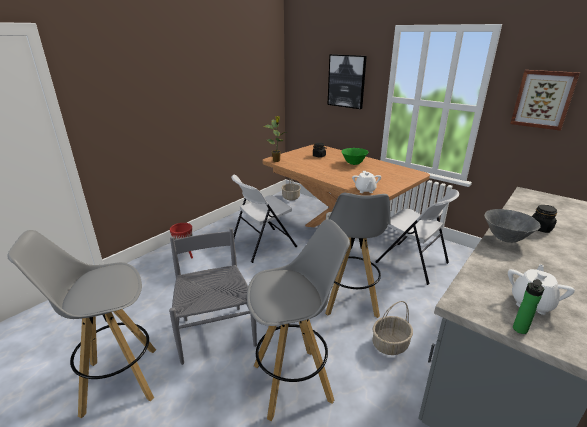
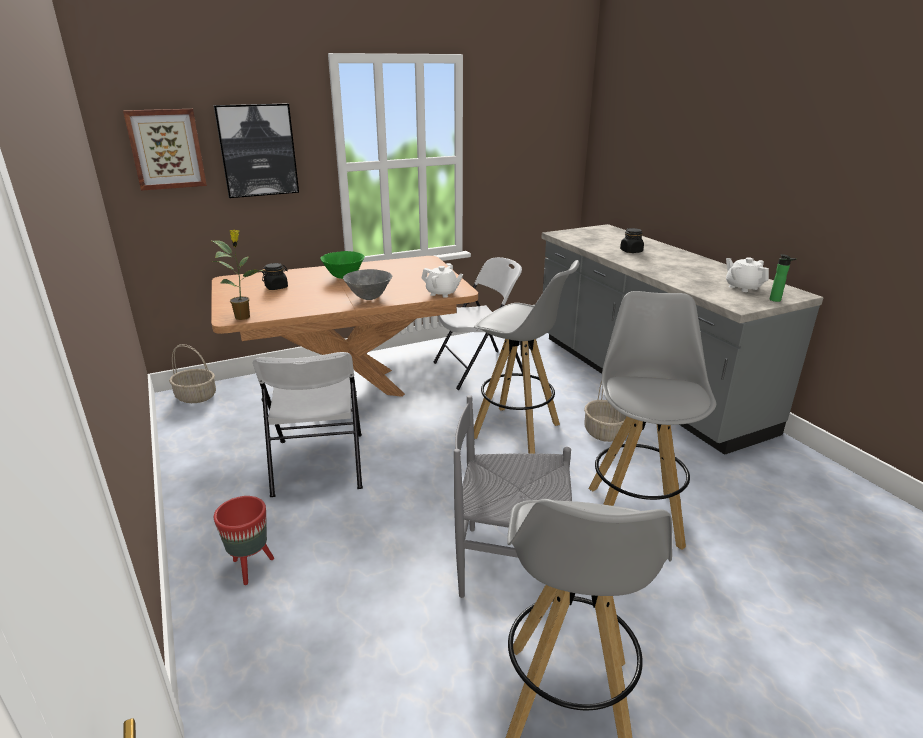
camera: 65 degrees left, 0 degrees up
grey bowl [484,209,541,243] -> grey bowl moved to [343,269,392,300]
picture [510,70,580,131] -> picture moved to [123,109,207,191]

